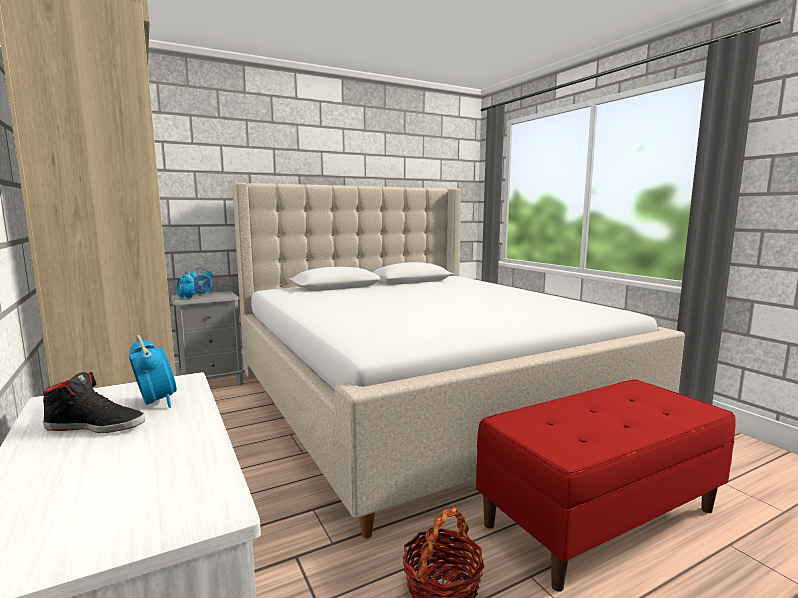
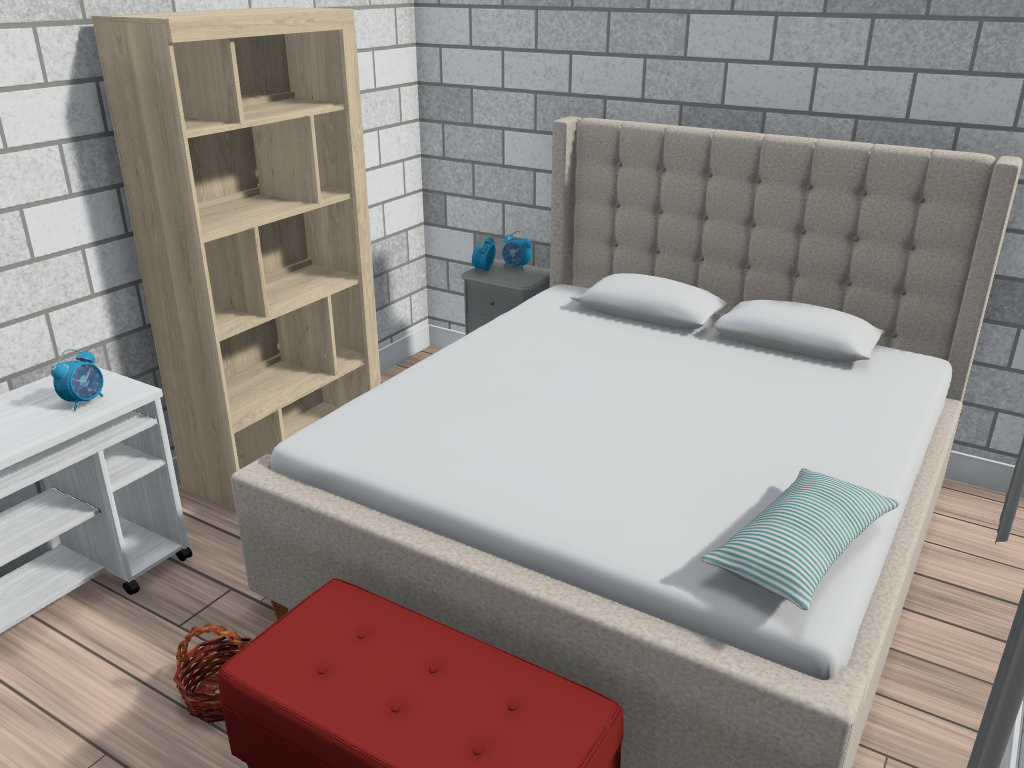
camera: 60 degrees right, 15 degrees up
black shoe [43,372,145,433] -> none
none -> pillow [700,468,900,610]

